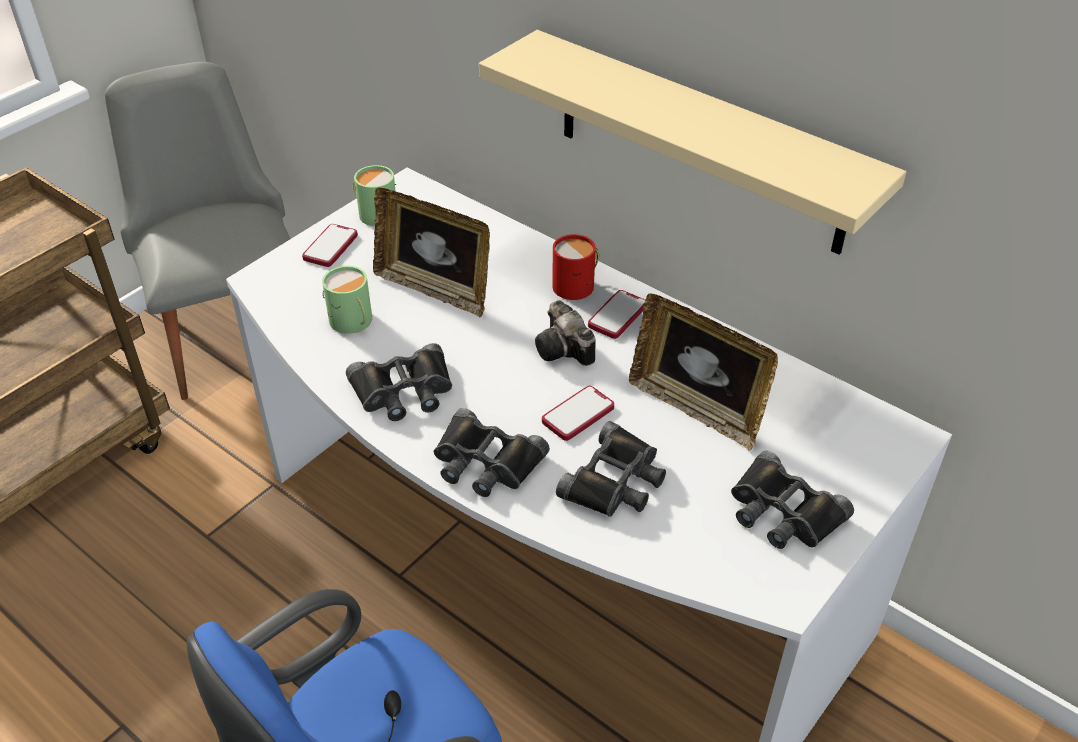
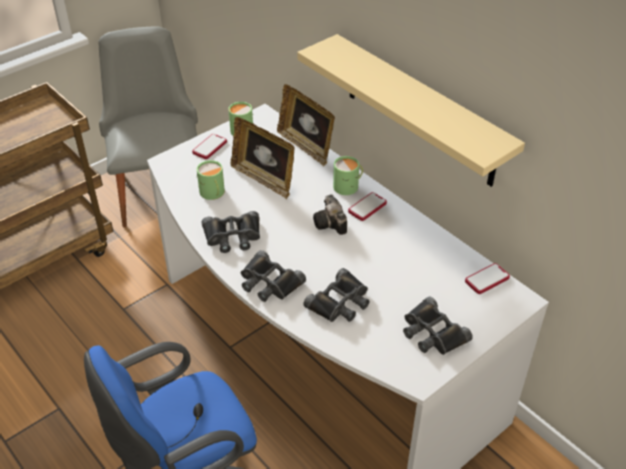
camera: 10 degrees right, 0 degrees up
phone [542,386,614,441] -> phone moved to [465,263,510,294]
red mug [552,234,599,300] -> green mug [333,156,363,195]
picture frame [629,293,778,451] -> picture frame moved to [277,84,335,167]

